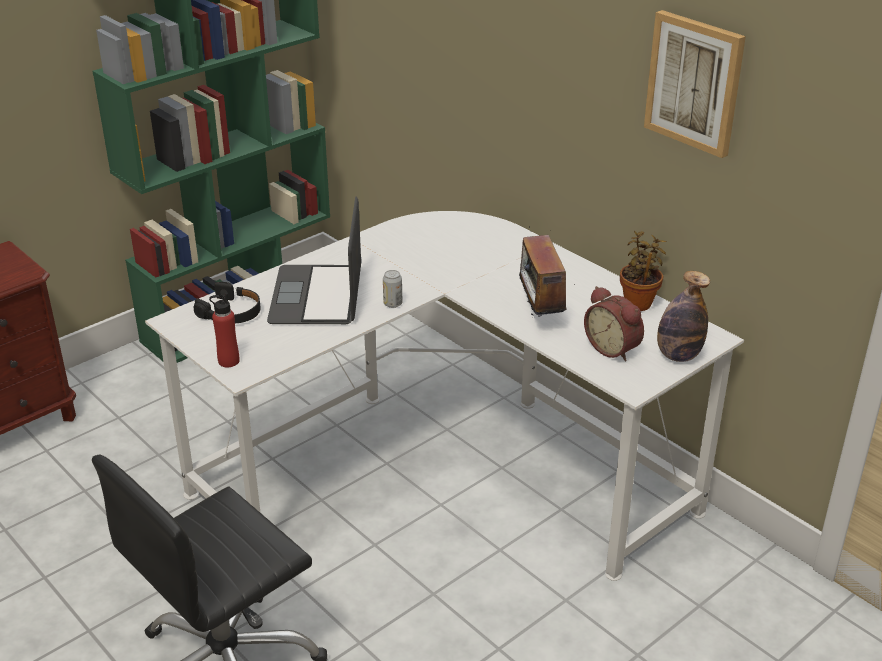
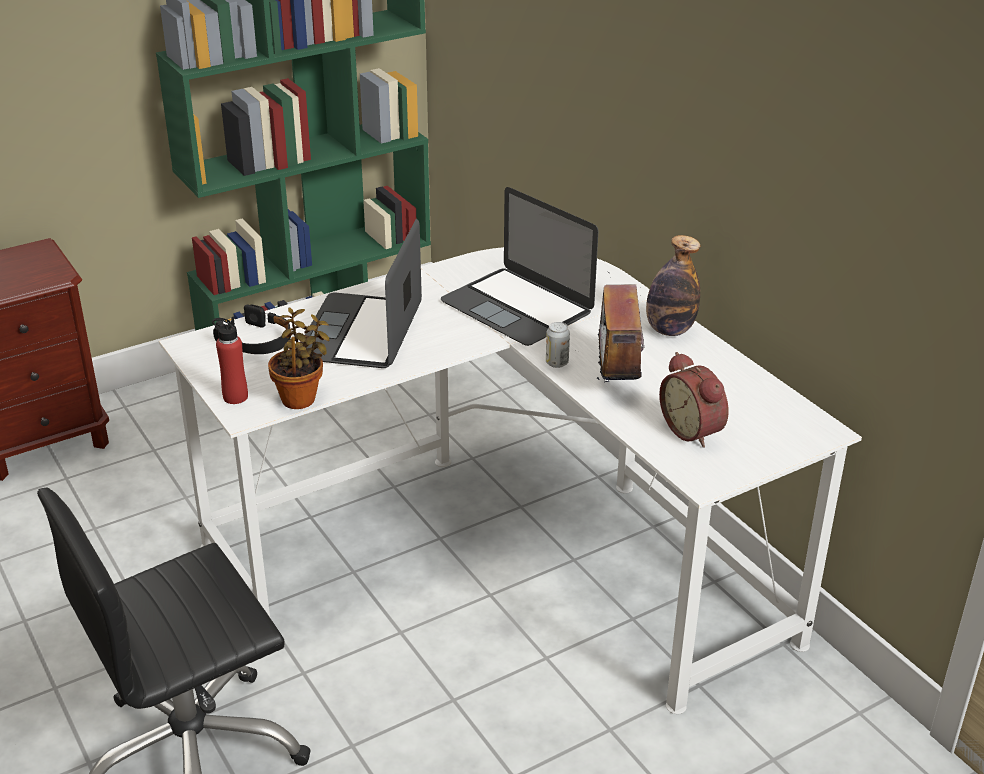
camera: 10 degrees right, 0 degrees up
can [383,270,402,308] -> can moved to [546,322,570,368]
potted plant [620,231,667,311] -> potted plant moved to [268,307,329,409]
picture [644,10,746,158] -> none
bottle [657,271,710,362] -> bottle moved to [646,235,700,336]
none -> laptop [441,187,598,346]

